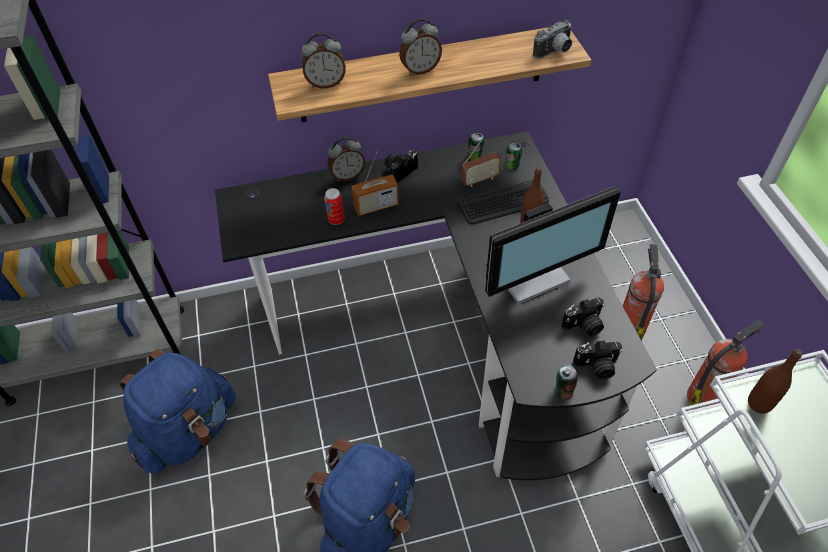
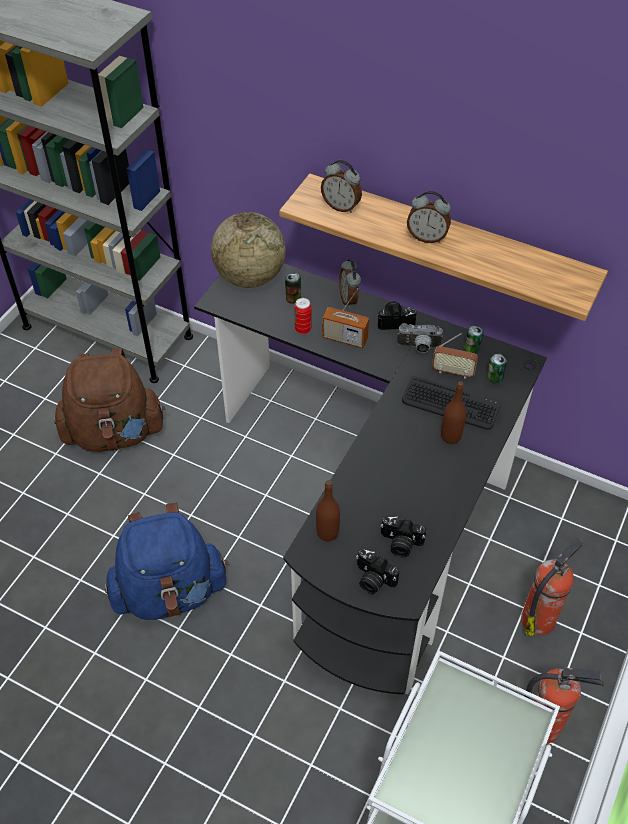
camera: 40 degrees right, 0 degrees up
blue backpack [119,349,236,473] -> brown backpack [54,349,165,452]
alarm clock [328,137,365,181] -> alarm clock turned 60 degrees clockwise [339,259,361,308]
monitor [485,186,621,304] -> none
camera [533,20,572,59] -> camera moved to [397,323,443,353]
can [556,364,578,399] -> can moved to [285,273,301,304]
brown bottle [748,349,803,414] -> brown bottle moved to [316,480,340,541]
none -> globe [211,212,286,288]

